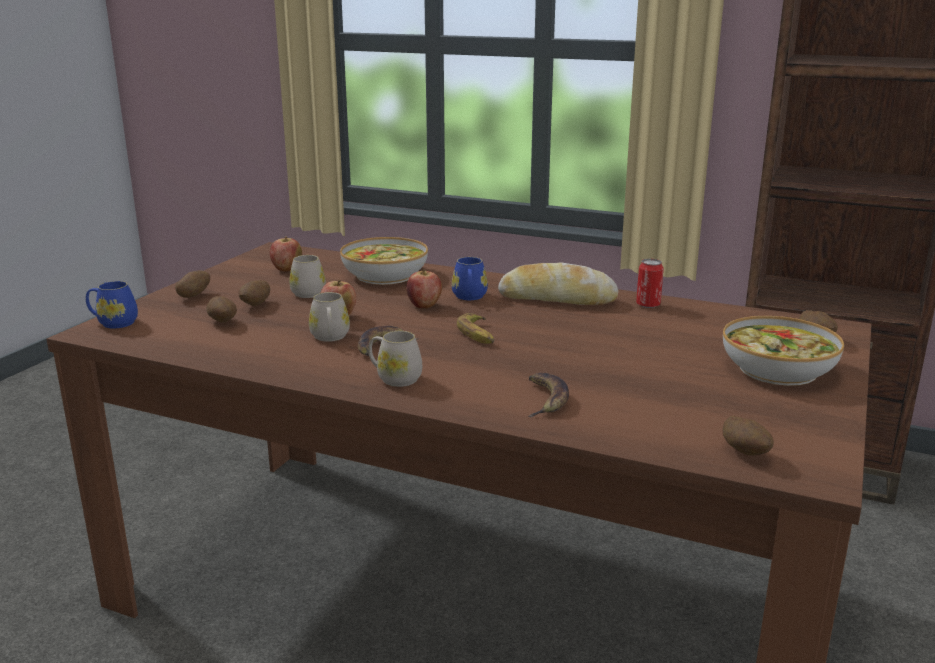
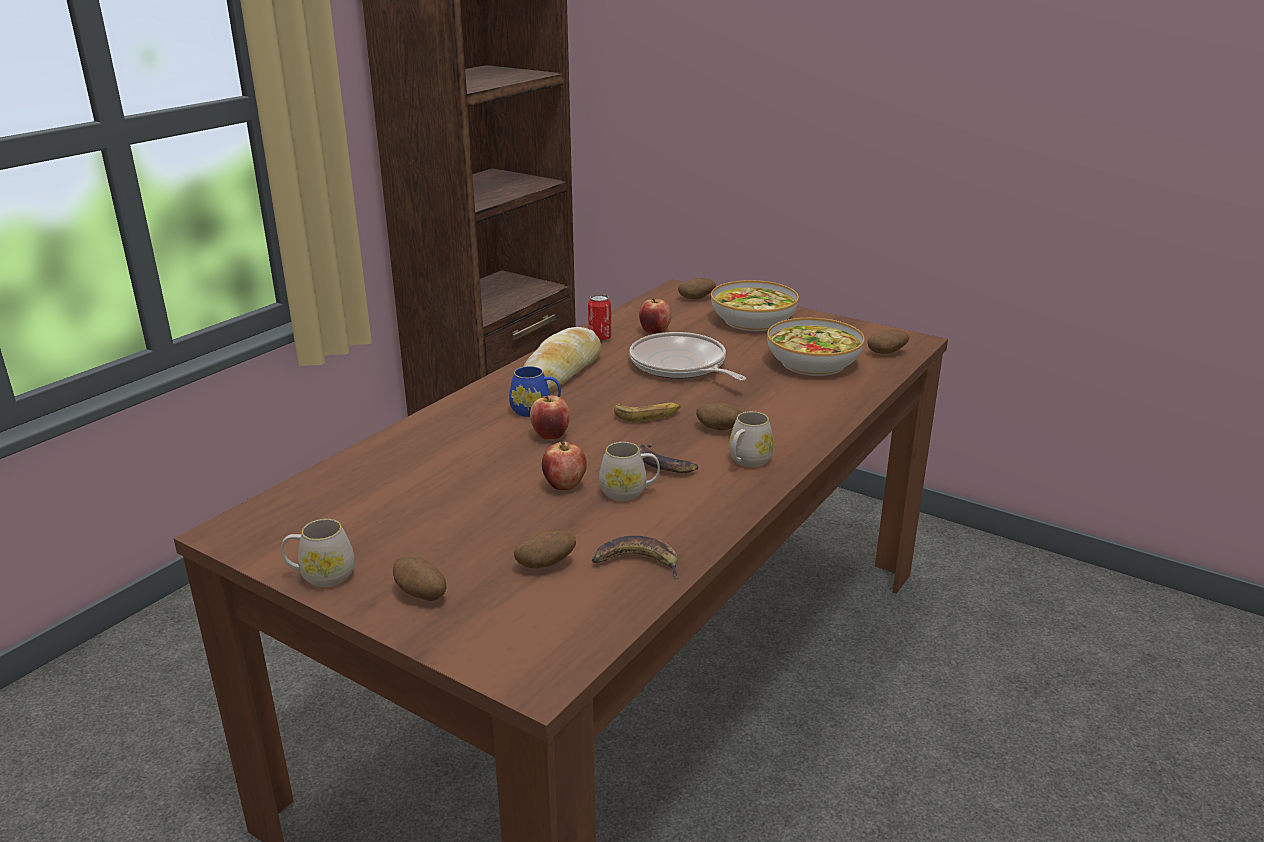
camera: 80 degrees left, 5 degrees up
blue mug [86,281,138,328] -> none
potato [238,280,270,306] -> potato moved to [696,403,743,431]
apple [270,236,302,272] -> apple moved to [639,298,672,334]
white mug [289,255,326,298] -> white mug moved to [281,519,355,587]
bowl [340,237,428,285] -> bowl moved to [767,318,865,376]
banana [528,373,569,417] -> banana moved to [592,536,678,579]
none -> frying pan [629,332,746,381]

